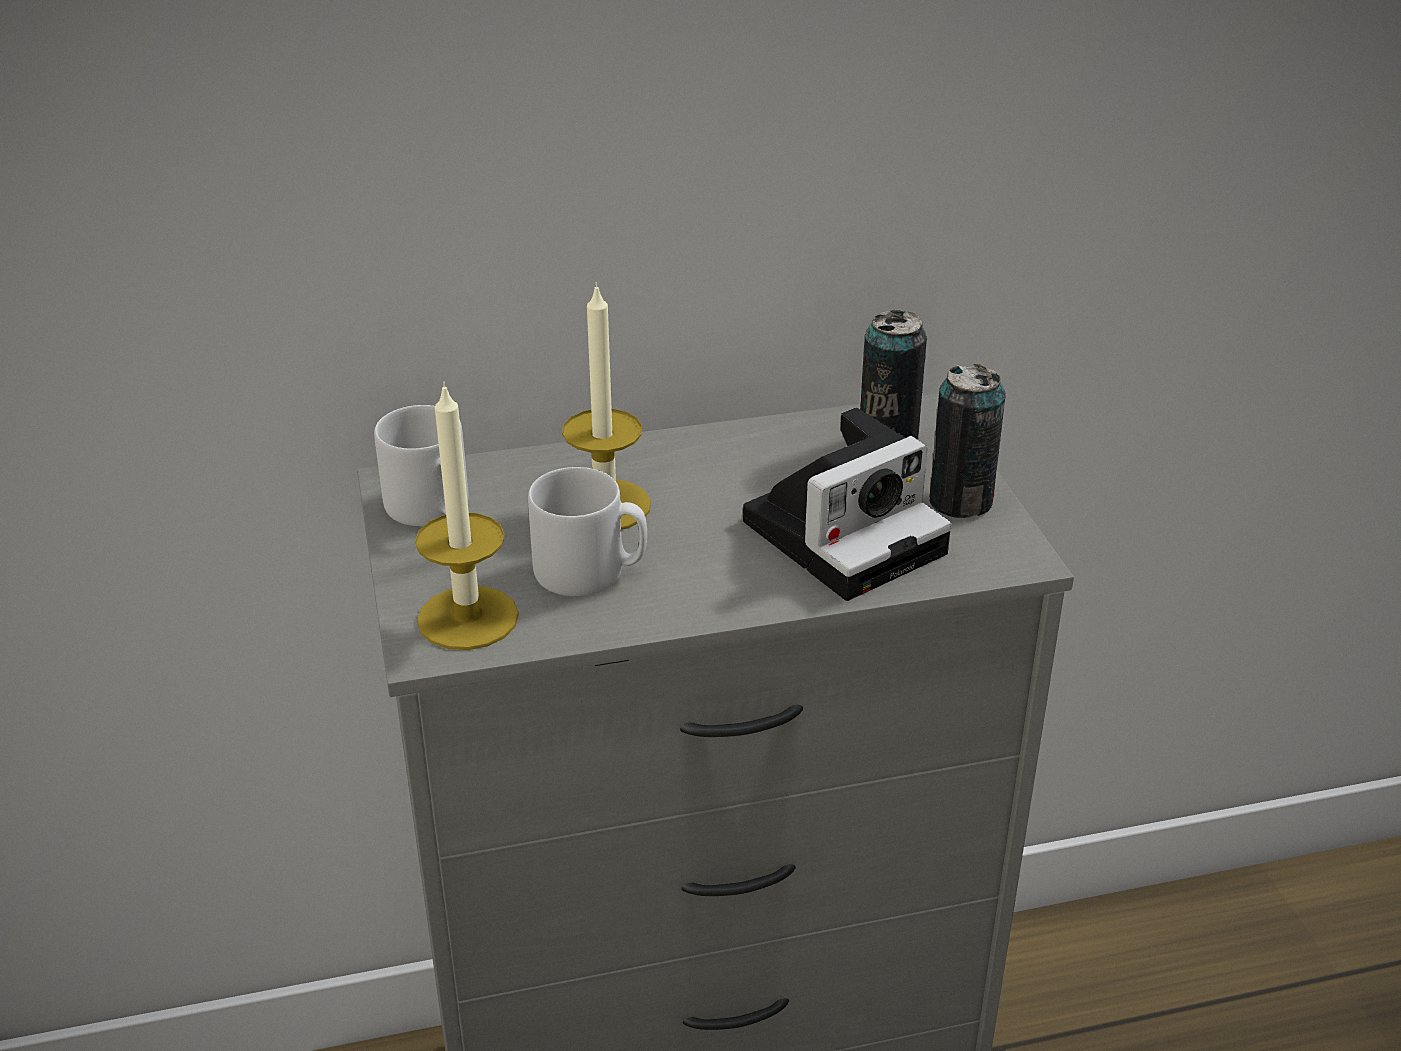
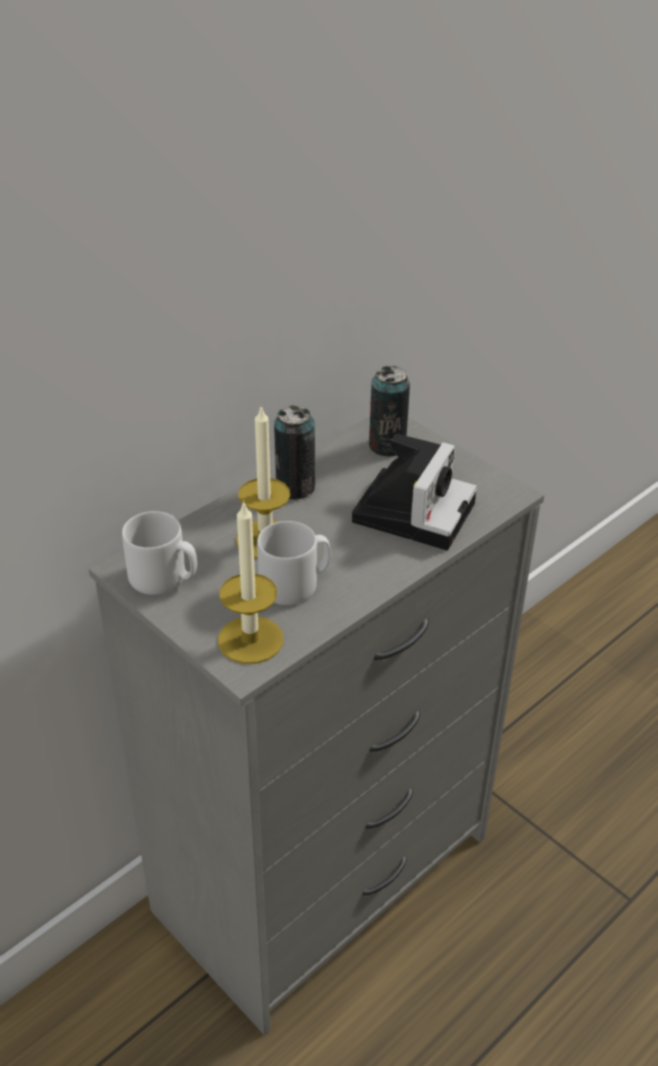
camera: 30 degrees left, 5 degrees up
can [929,364,1006,518] -> can moved to [274,406,315,500]

